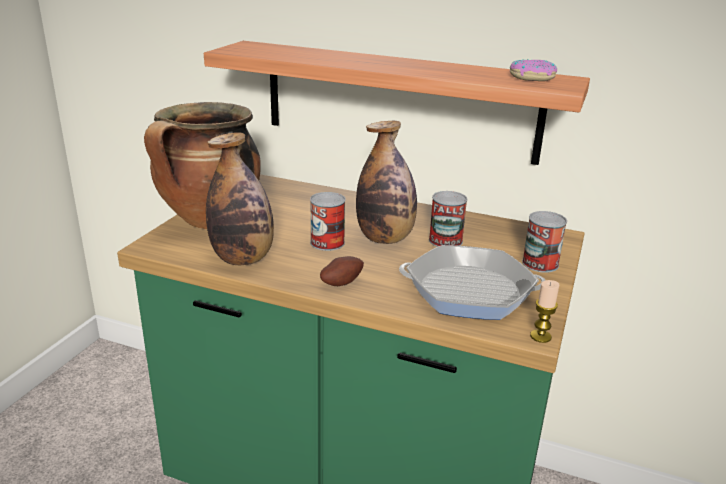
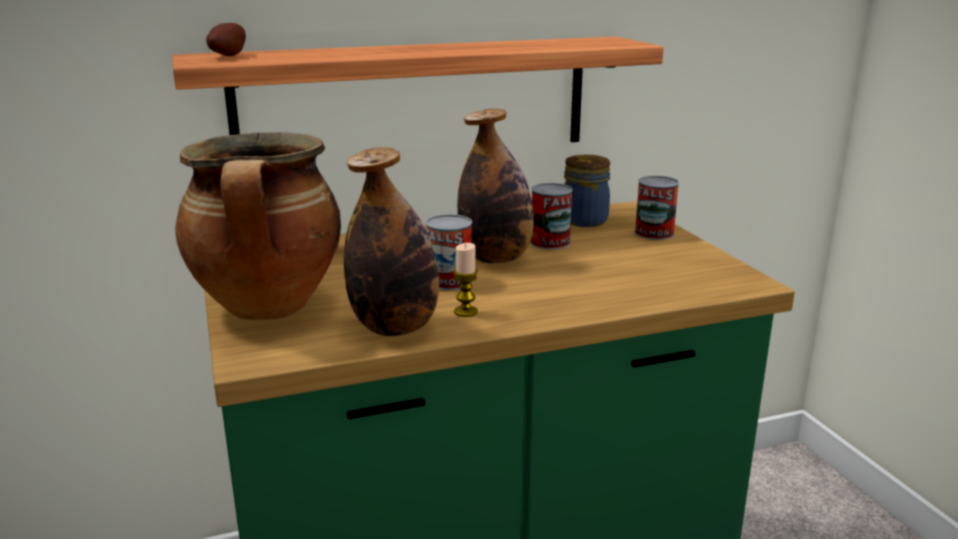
camera: 40 degrees left, 5 degrees down
potato [320,256,364,286] -> potato moved to [206,23,246,56]
frying pan [399,245,546,320] -> none
donut [510,60,557,81] -> none
candle [530,280,559,343] -> candle moved to [453,243,478,317]
none -> jar [564,155,610,227]

